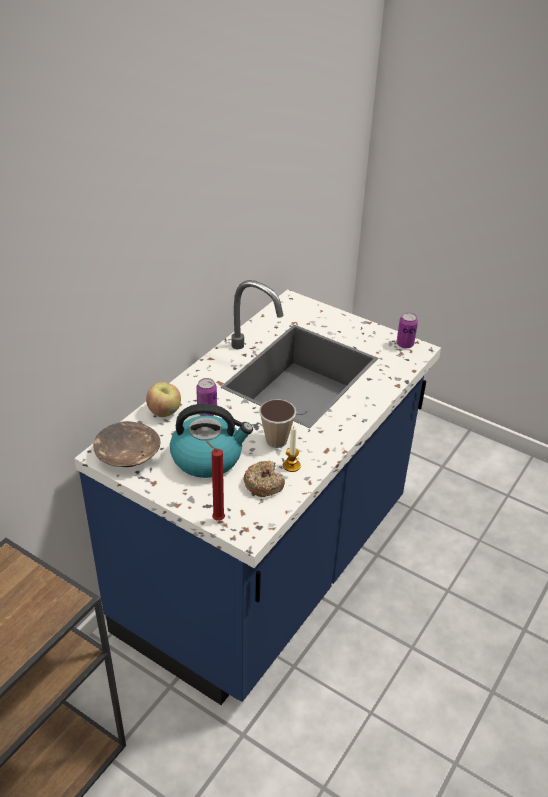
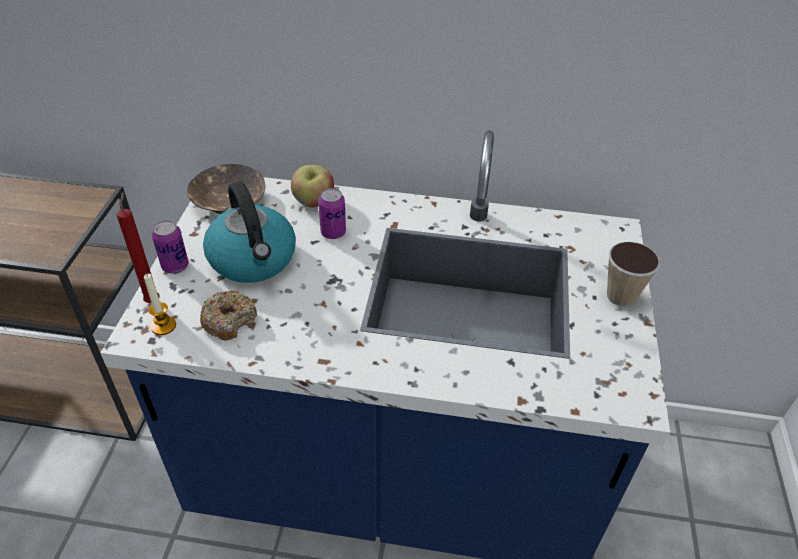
camera: 65 degrees right, 5 degrees up
cup [259,399,296,448] -> cup moved to [607,242,661,307]
candle [283,426,301,472] -> candle moved to [144,273,176,335]
can [396,313,418,348] -> can moved to [152,220,189,274]

